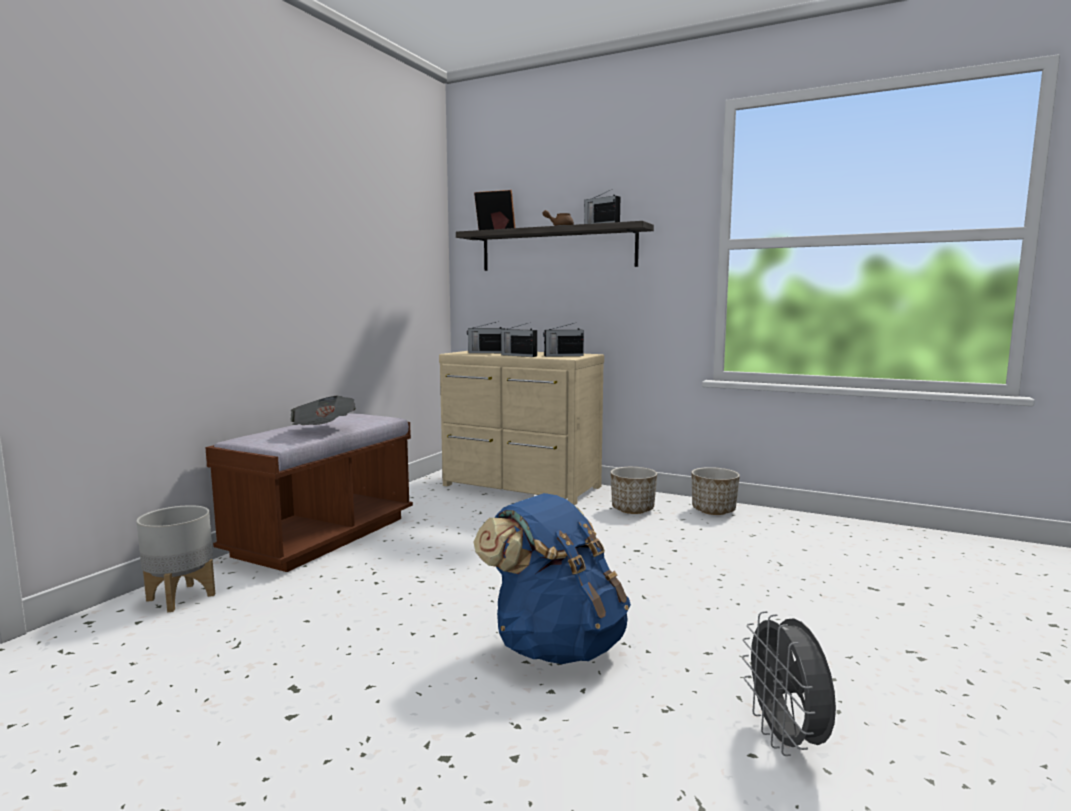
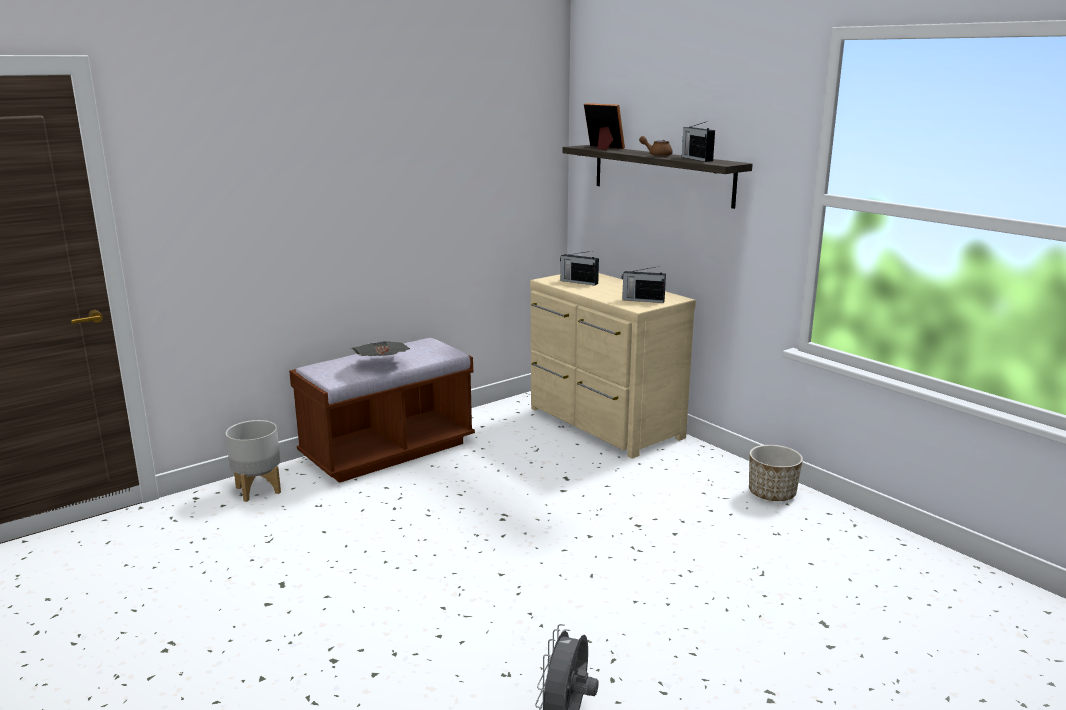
camera: 25 degrees right, 10 degrees up
blue backpack [474,493,631,664] -> none
radio [501,322,537,357] -> none
planter [611,467,657,514] -> none

